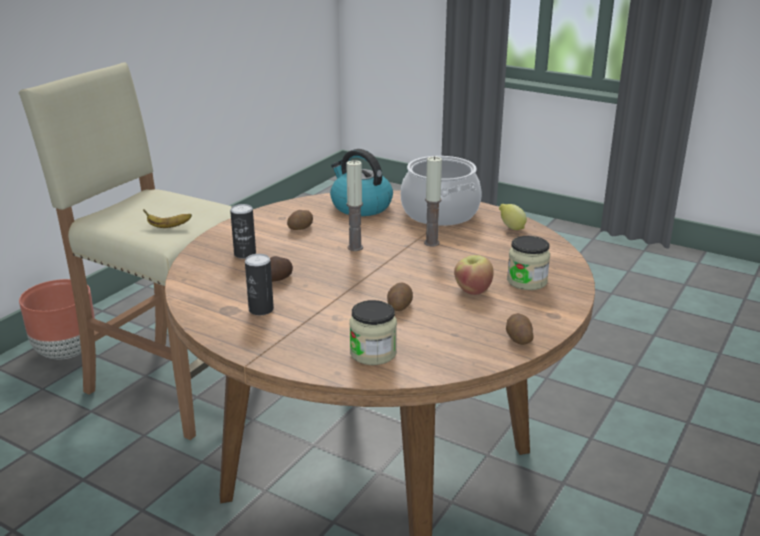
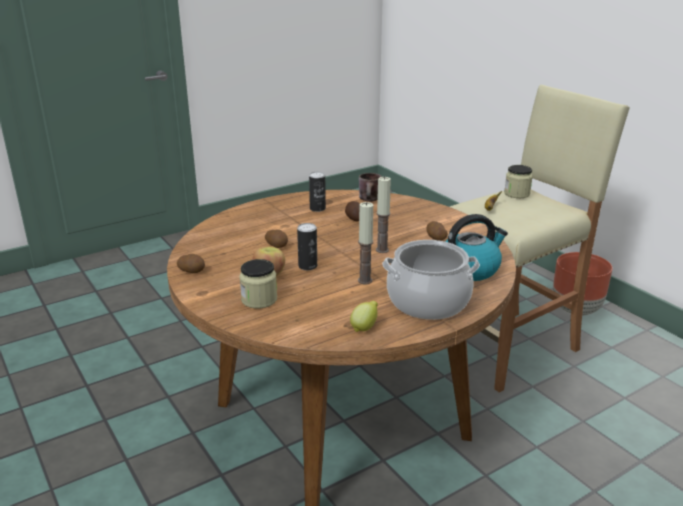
camera: 115 degrees right, 0 degrees up
can [230,204,256,259] -> can moved to [297,223,317,270]
jar [349,300,397,365] -> jar moved to [504,165,533,198]
none -> brown mug [359,173,382,202]

